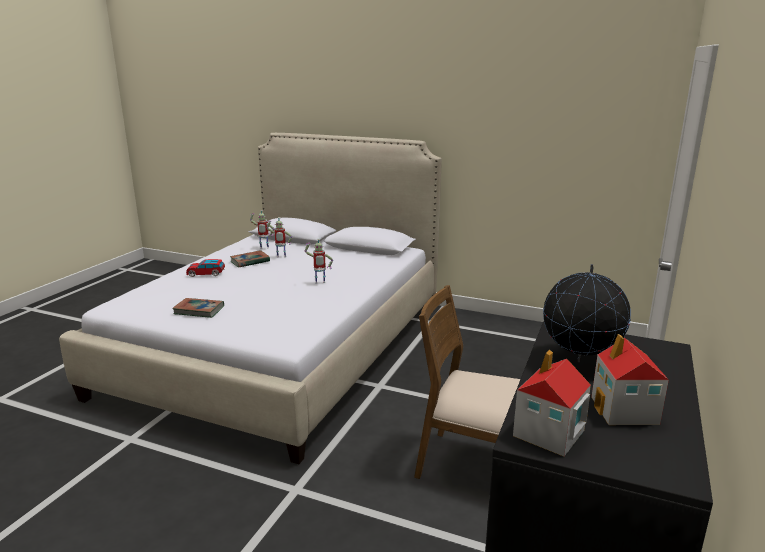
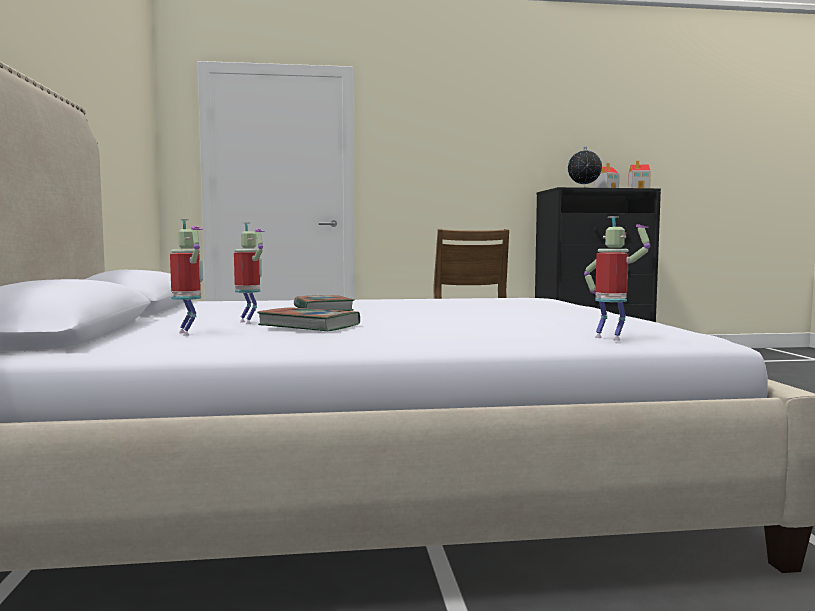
camera: 120 degrees left, 15 degrees down
book [172,298,224,318] -> book moved to [294,295,354,311]
toy car [186,259,225,277] -> none
toy robot [305,239,333,284] -> toy robot moved to [584,216,650,341]

